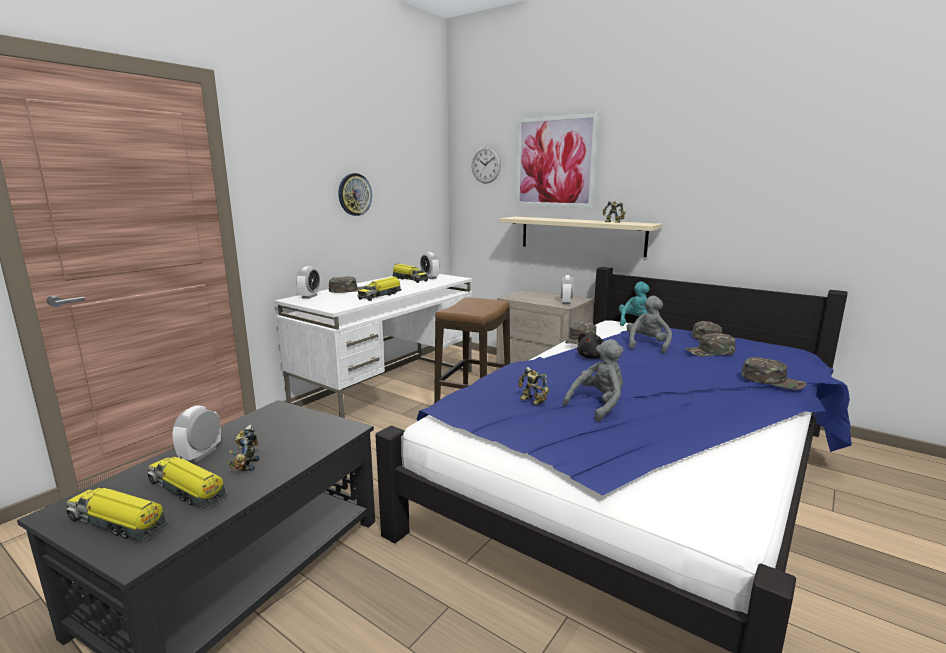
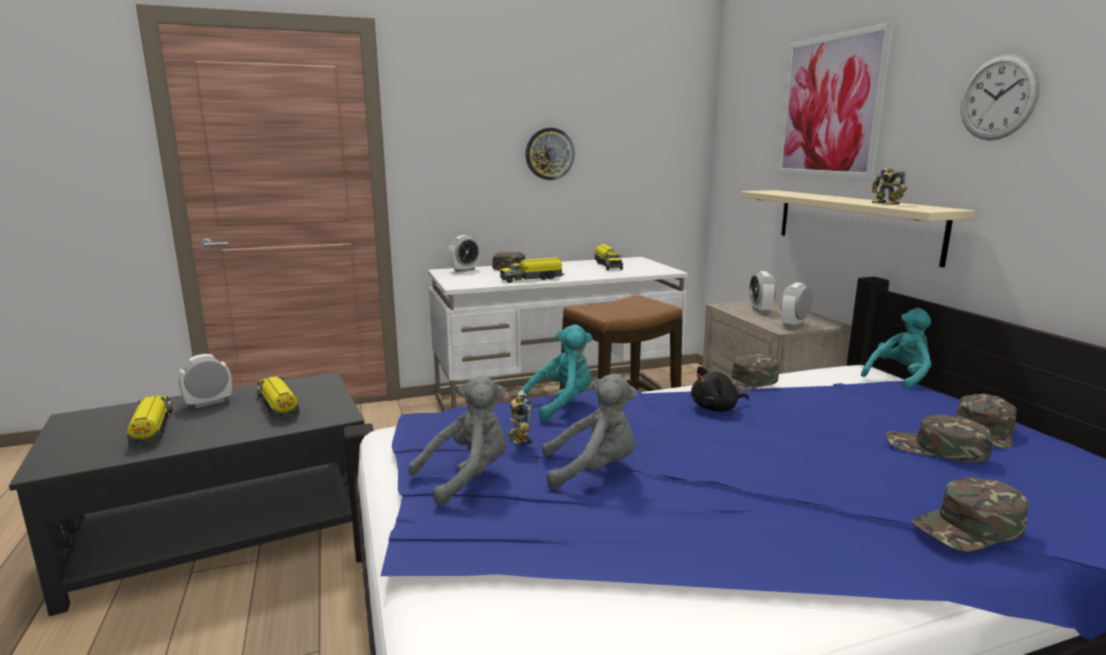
camera: 35 degrees right, 0 degrees up
toy truck [66,487,168,541] -> toy truck moved to [256,376,300,420]
toy robot [228,425,259,471] -> none
alarm clock [420,252,439,279] -> alarm clock moved to [749,271,776,313]
wall clock [471,146,501,184] -> wall clock moved to [960,54,1040,141]
grey plush toy [627,296,672,354] -> grey plush toy moved to [408,375,506,506]
green cap [741,357,807,390] -> green cap turned 90 degrees clockwise [912,477,1029,552]
none -> turquoise plush toy [517,324,593,422]

